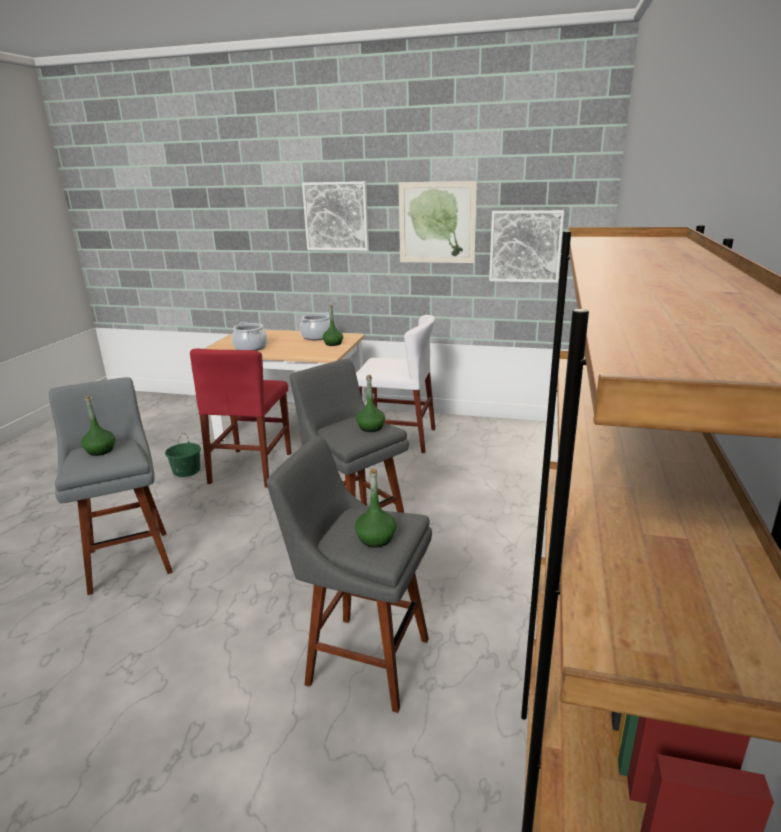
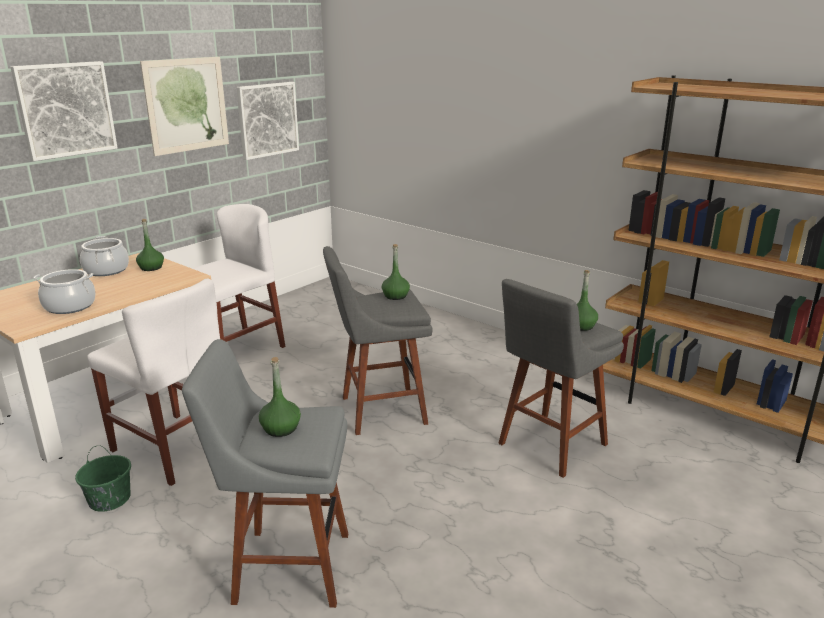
camera: 65 degrees left, 0 degrees up
red chair [190,349,291,488] -> white chair [87,279,220,486]

